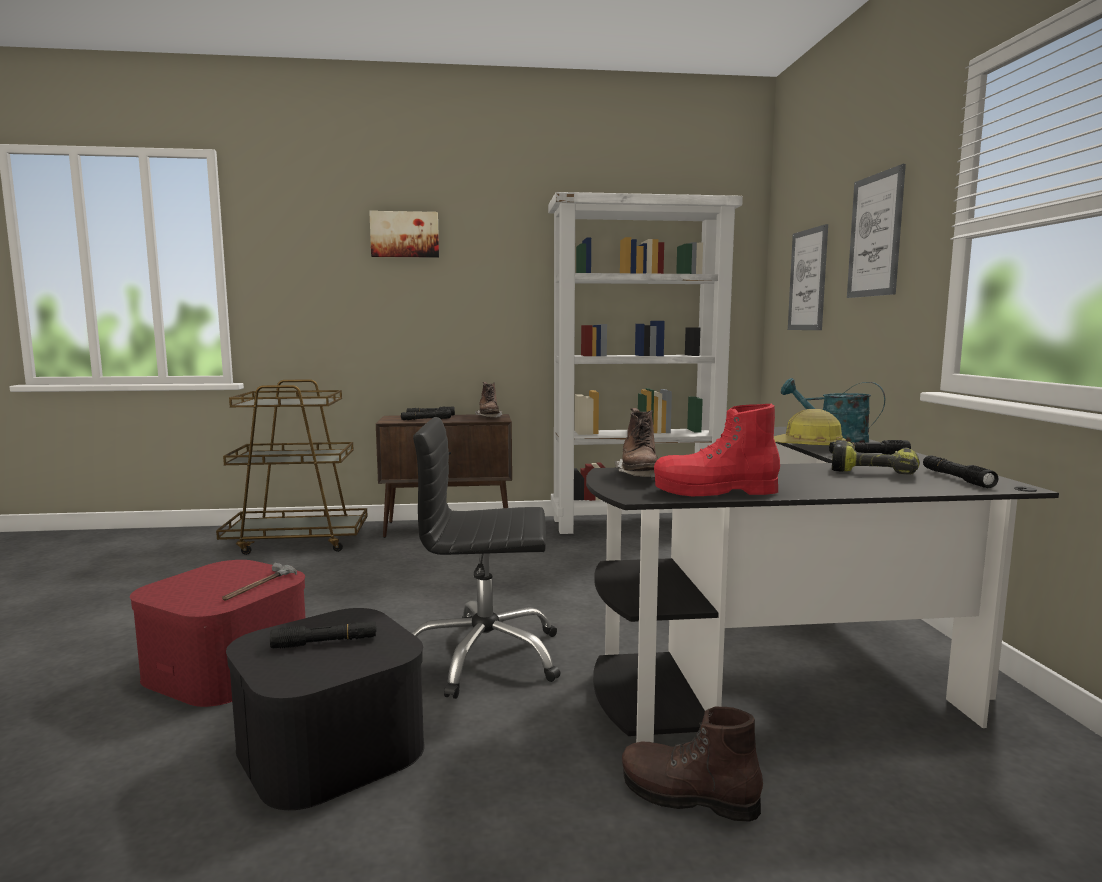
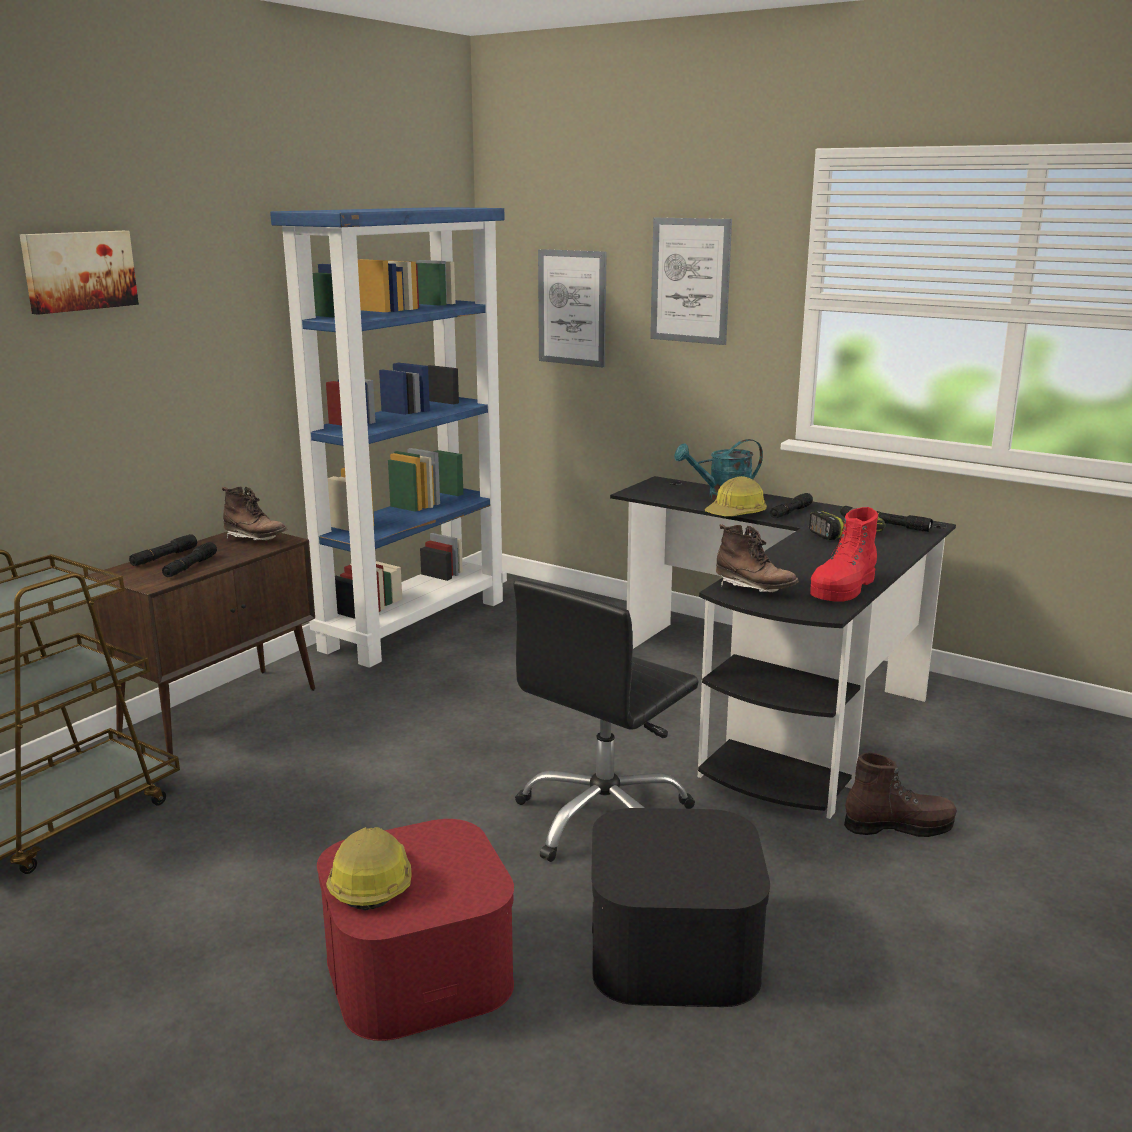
camera: 50 degrees left, 10 degrees up
hammer [222,562,297,601] -> none
black flashlight [270,621,377,649] -> none
white bookcase [548,192,743,534] -> blue bookcase [270,207,507,668]
brown boot [622,707,763,822] -> brown boot turned 150 degrees counterclockwise [844,752,957,837]
none -> hard hat [326,827,412,911]

